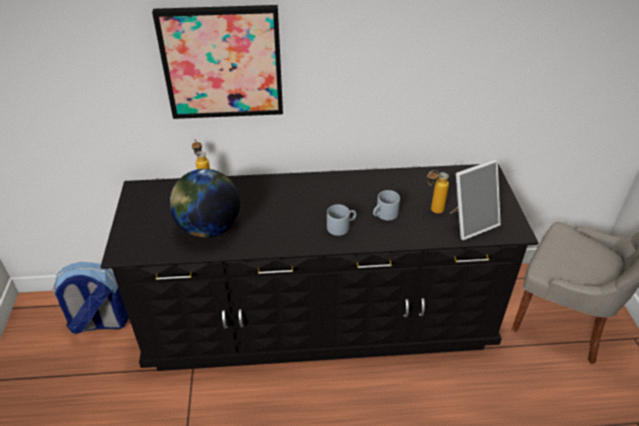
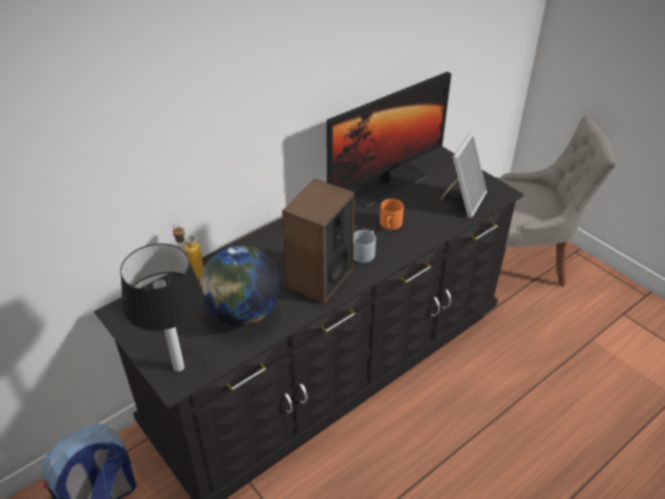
camera: 35 degrees left, 0 degrees up
picture [152,5,283,119] -> none
grey mug [373,190,400,220] -> orange mug [380,199,404,230]
bottle [427,170,449,214] -> none
none -> table lamp [120,244,204,372]
none -> speaker [282,179,355,304]
none -> monitor [326,72,451,207]

